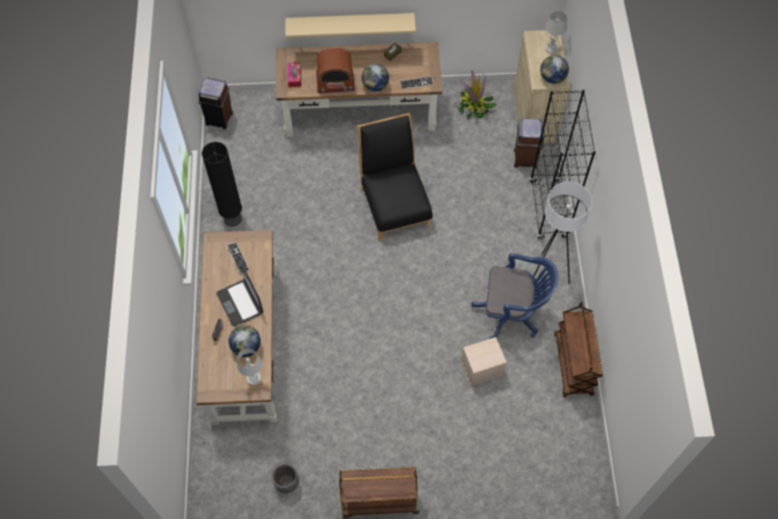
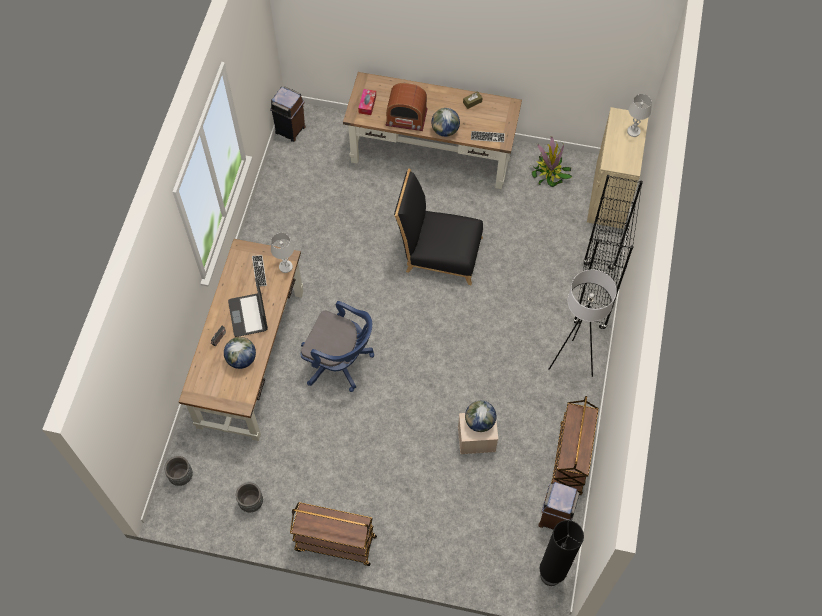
camera: 15 degrees right, 0 degrees up
black floor lamp [202,142,242,227] -> black floor lamp moved to [539,520,584,586]
white table lamp [237,349,262,385] -> white table lamp moved to [271,233,294,273]
beige shelf [285,13,416,38] -> none
black chair [357,113,432,241] -> black chair turned 75 degrees counterclockwise [394,168,483,285]
blue office chair [471,253,559,339] -> blue office chair moved to [301,301,374,392]
brown trash can [514,118,545,169] -> brown trash can moved to [538,482,580,530]
globe [540,55,569,84] -> globe moved to [465,401,496,432]
none -> grey planter [164,456,193,486]

